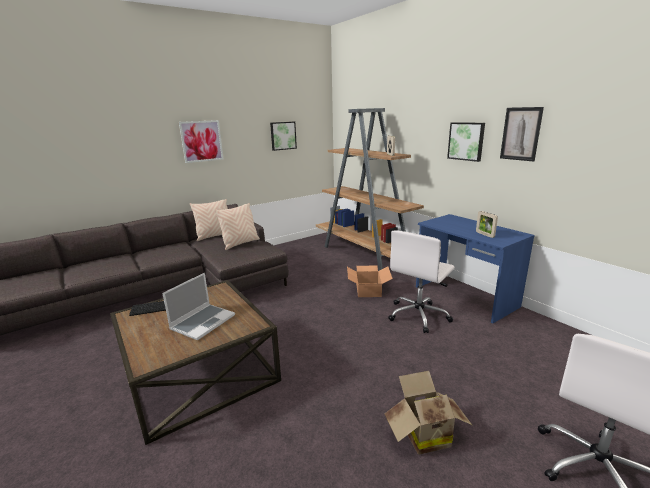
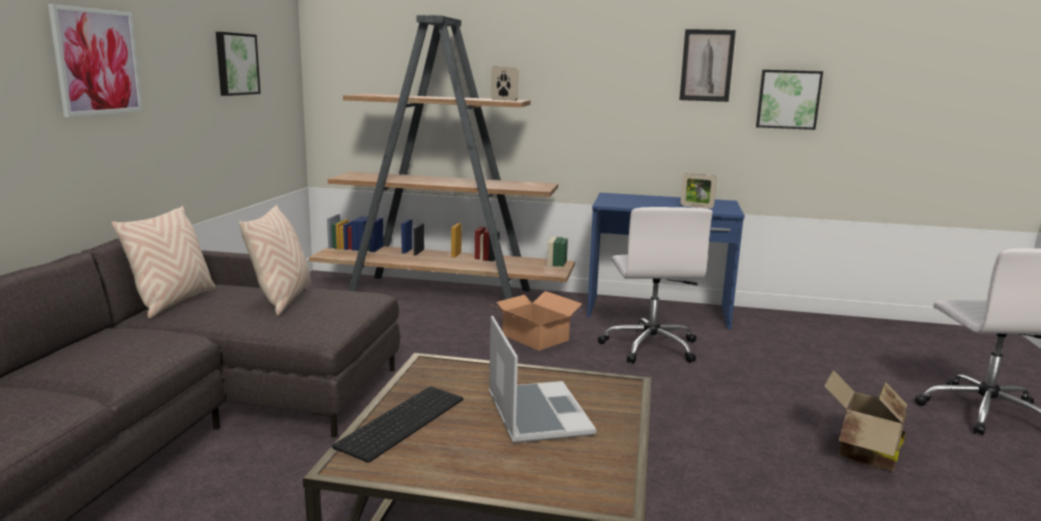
camera: 45 degrees left, 5 degrees down
picture [447,122,485,162] -> picture moved to [756,70,823,130]

